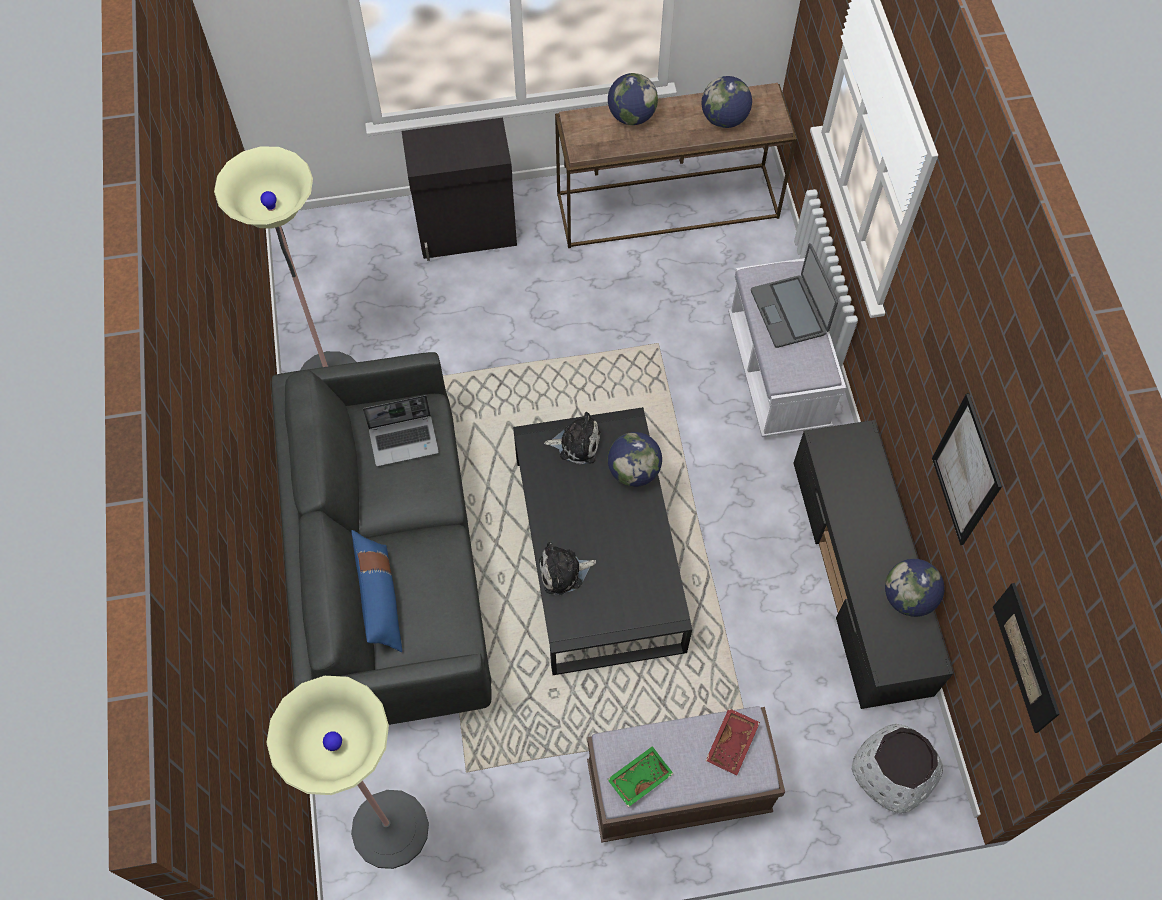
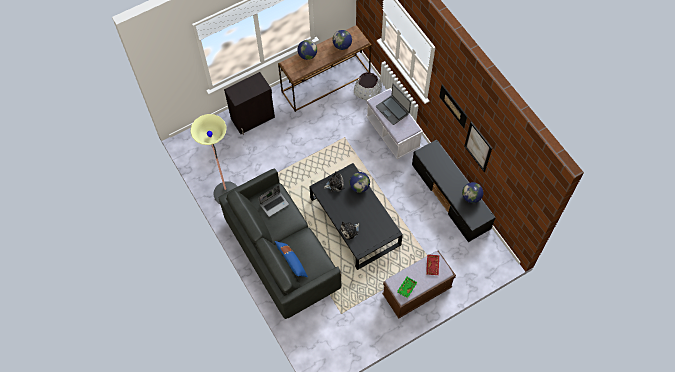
camera: 20 degrees left, 0 degrees up
floor lamp [266,676,429,869] -> none
white planter [851,724,943,814] -> white planter moved to [354,72,382,100]
picture [993,583,1060,733] -> picture moved to [439,85,468,128]

